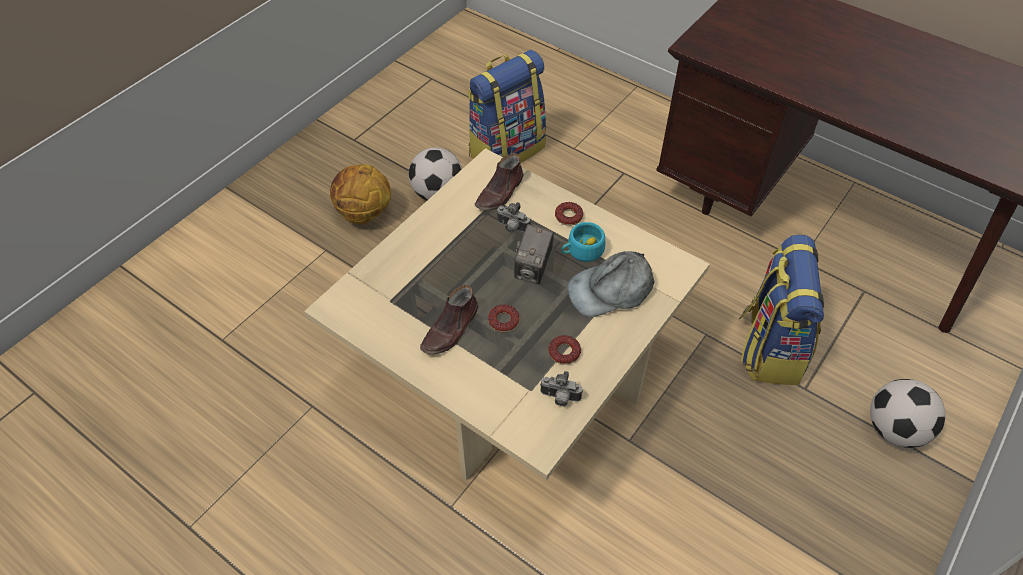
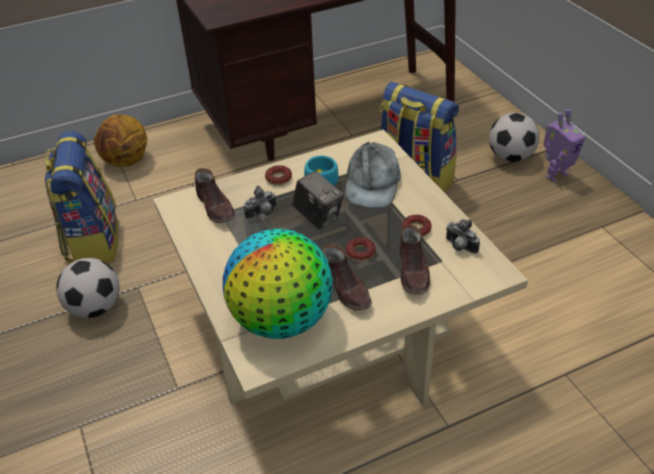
camera: 60 degrees left, 10 degrees down
basketball [330,164,391,225] -> basketball moved to [94,114,147,167]
camera [540,371,582,406] -> camera turned 90 degrees clockwise [446,219,480,254]
none -> globe [223,229,333,339]
none -> brown shoe [400,225,430,295]
none -> toy robot [544,109,586,183]

